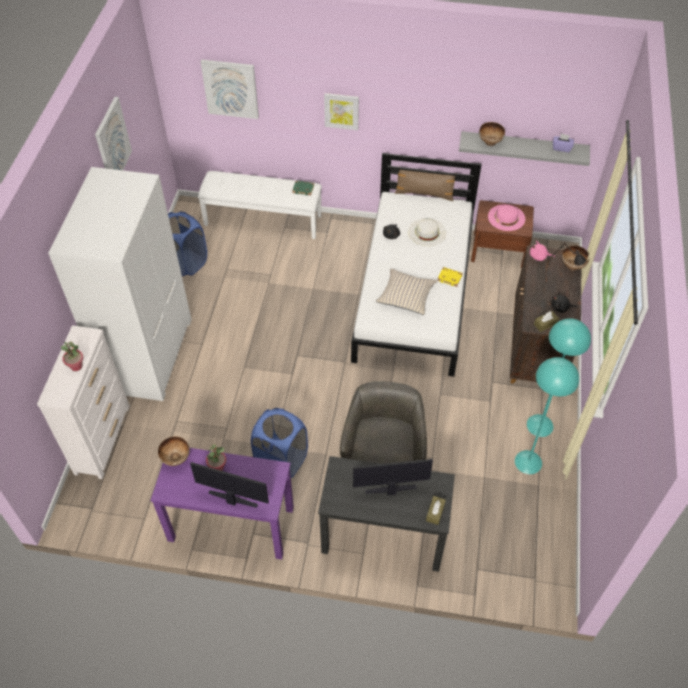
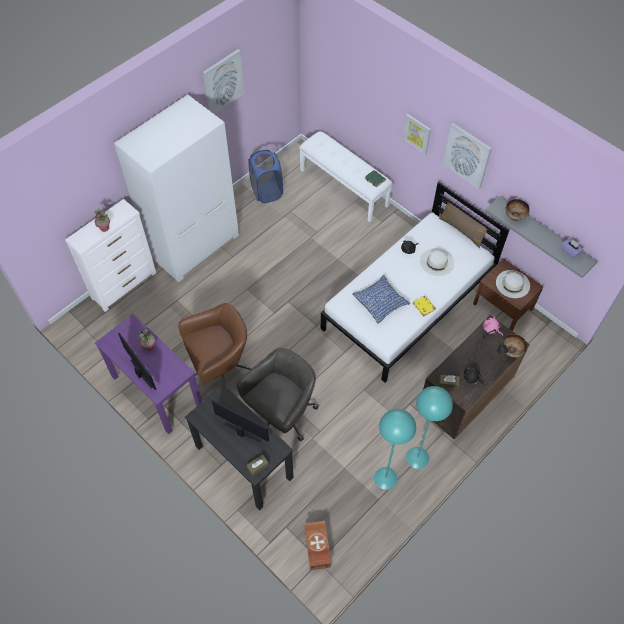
camera: 35 degrees right, 5 degrees up
bowl [158,436,190,466] -> none
picture [201,60,259,119] -> picture moved to [443,123,492,189]
blue laundry basket [251,408,308,478] -> brown office chair [178,303,252,385]
beige pillow [376,269,437,315] -> blue pillow [352,275,410,324]
pink hat [488,204,525,231] -> white hat [496,270,530,298]
none -> brown storage box [305,521,331,570]

